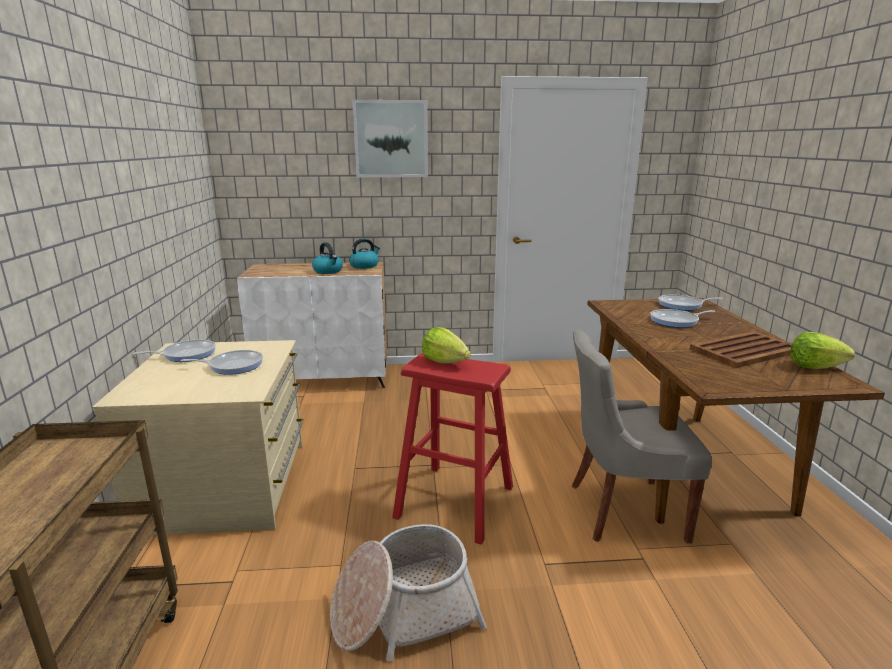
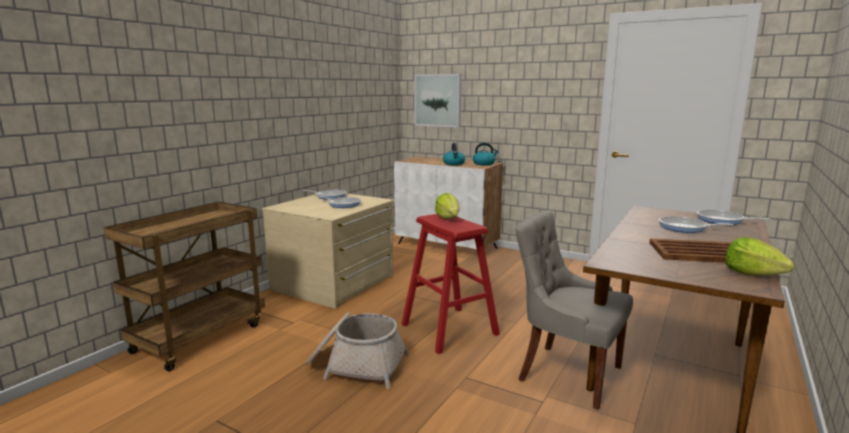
camera: 35 degrees right, 5 degrees down
picture [352,100,428,177] -> picture moved to [414,74,461,128]

